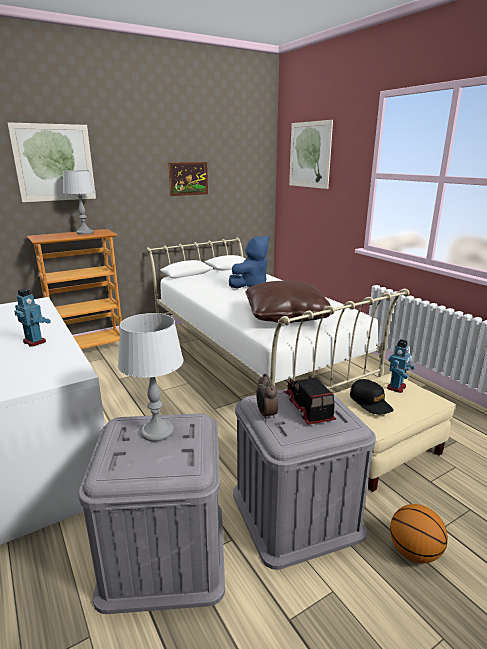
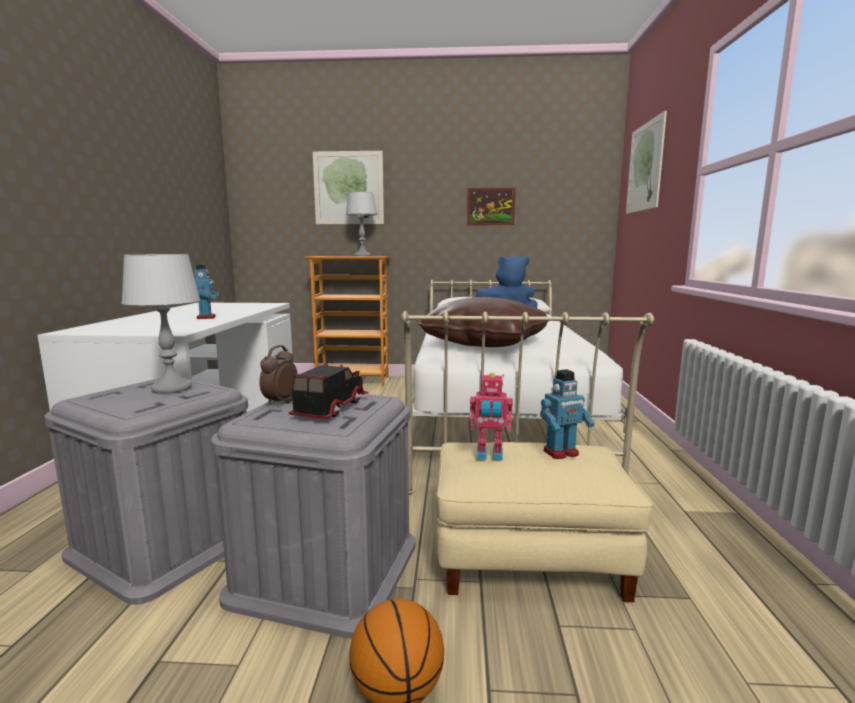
camera: 35 degrees right, 10 degrees down
black cap [350,379,394,414] -> toy robot [469,373,513,460]

